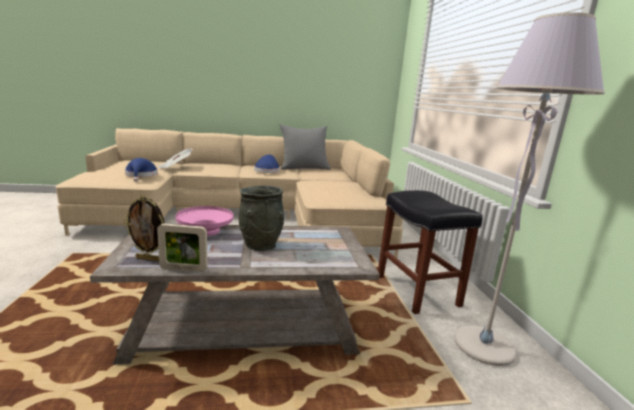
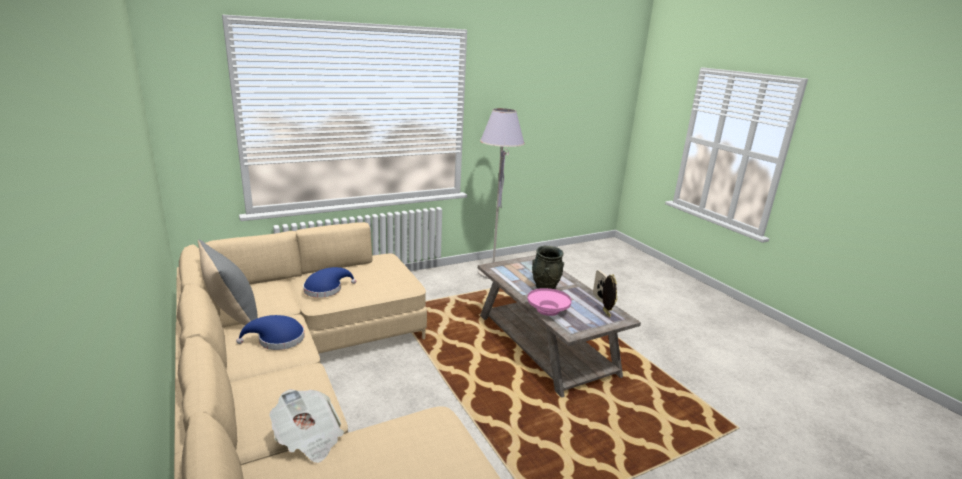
camera: 110 degrees left, 5 degrees up
blue hat [125,158,158,182] -> blue hat moved to [303,267,356,298]
black stool [378,190,483,314] -> none

